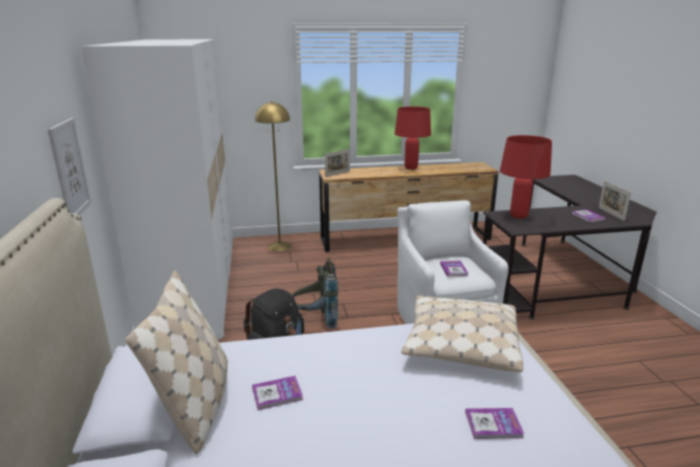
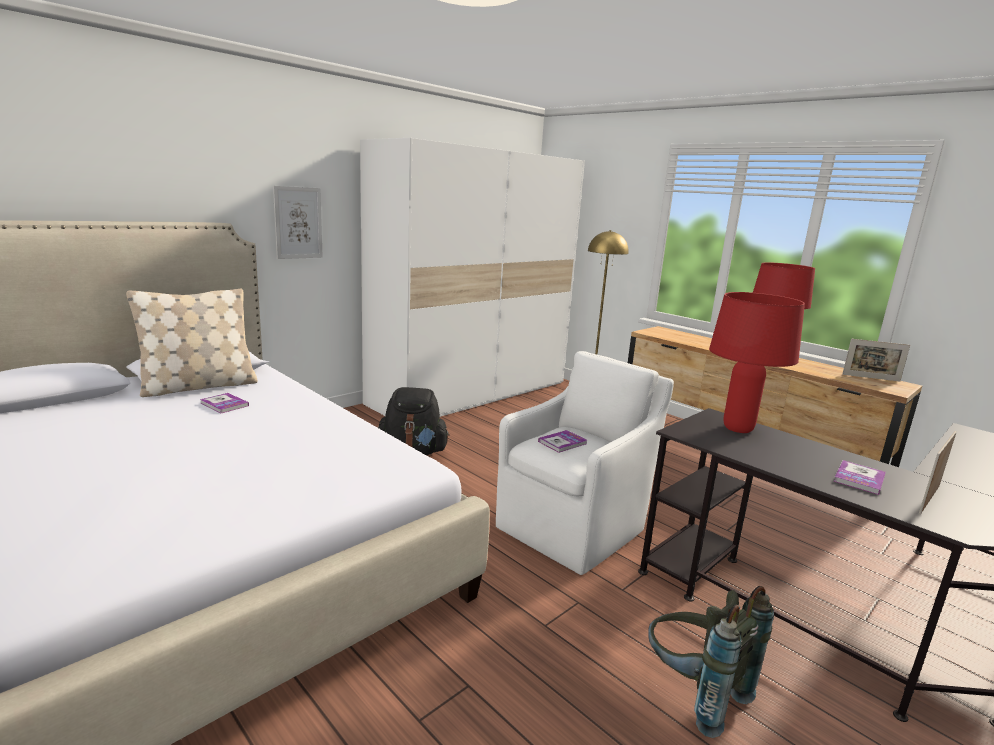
camera: 55 degrees right, 5 degrees down
grey backpack [292,257,338,328] -> grey backpack moved to [648,586,774,738]
picture frame [325,149,350,177] -> picture frame moved to [842,339,910,381]
beige pillow [401,296,523,372] -> none
book [465,408,524,439] -> none

